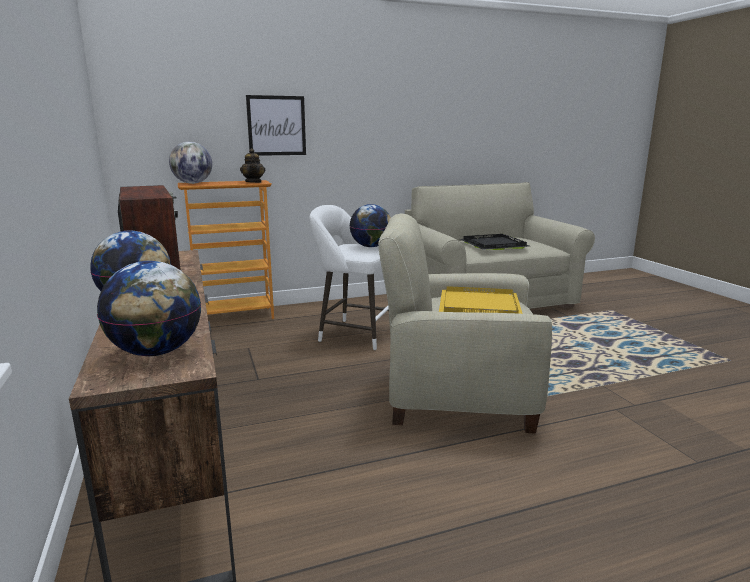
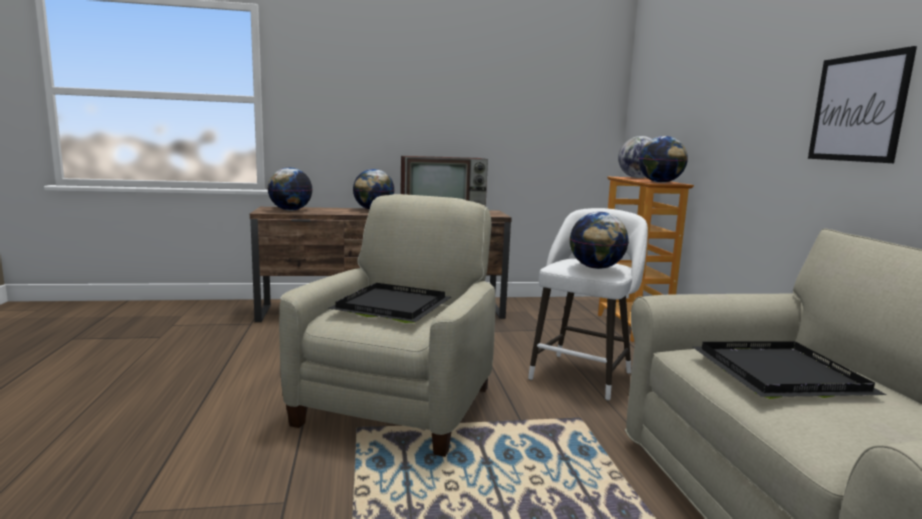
camera: 100 degrees right, 5 degrees down
teapot [240,148,265,183] -> globe [639,136,688,183]
picture [246,95,306,156] -> picture moved to [808,46,917,163]
yellow tray [439,286,523,314] -> black tray [327,283,451,323]

